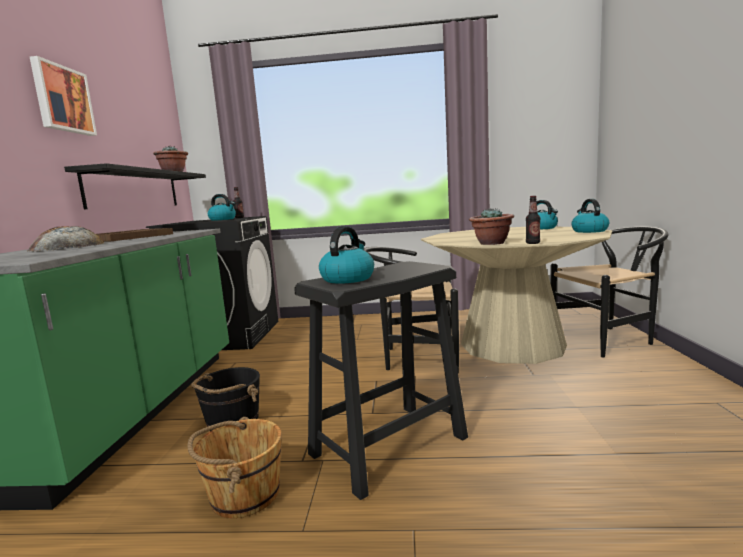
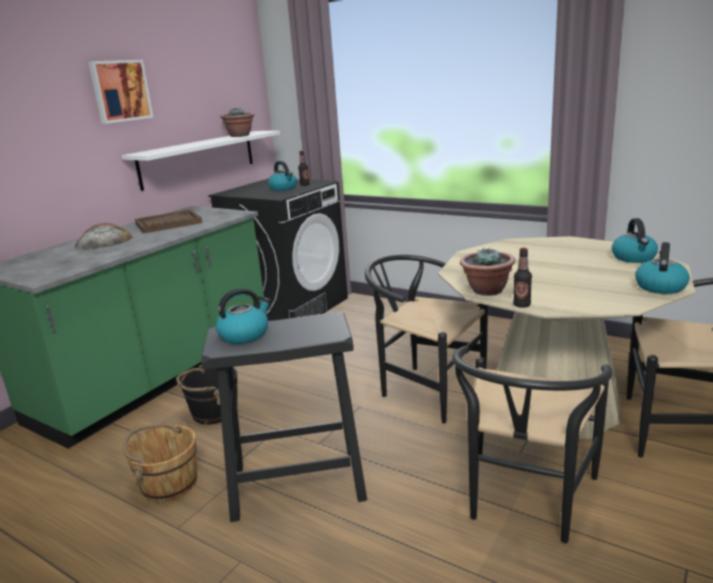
camera: 30 degrees right, 10 degrees up
black shelf [64,163,206,209] -> white shelf [121,131,280,191]
none -> black chair [452,346,612,543]

